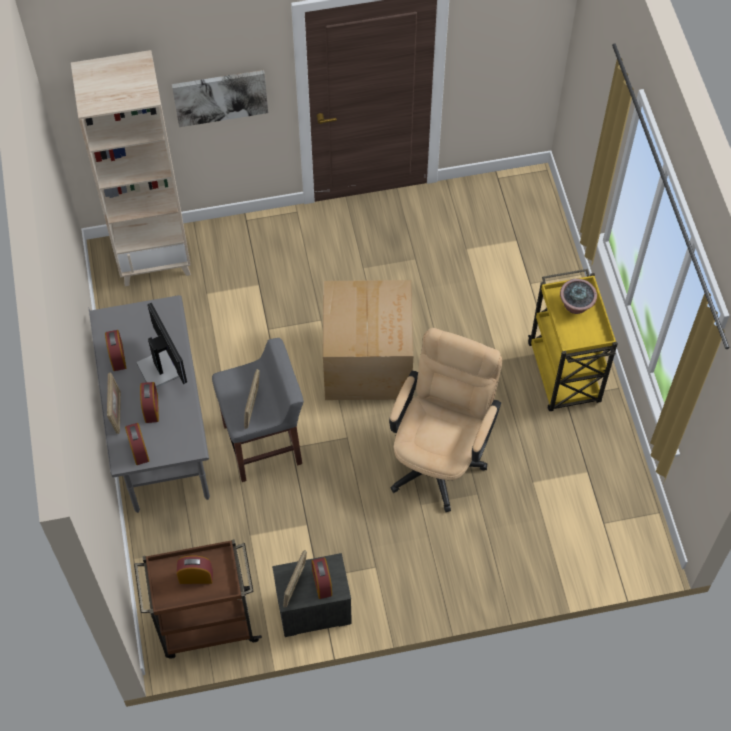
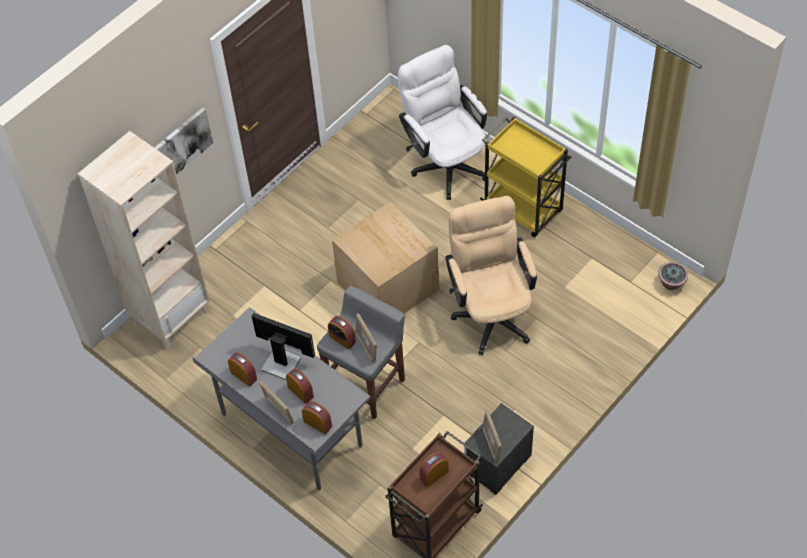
camera: 35 degrees left, 5 degrees down
alarm clock [311,557,332,599] -> alarm clock moved to [328,316,356,349]
potted plant [560,279,597,314] -> potted plant moved to [658,262,688,290]
none -> white office chair [398,45,487,200]

